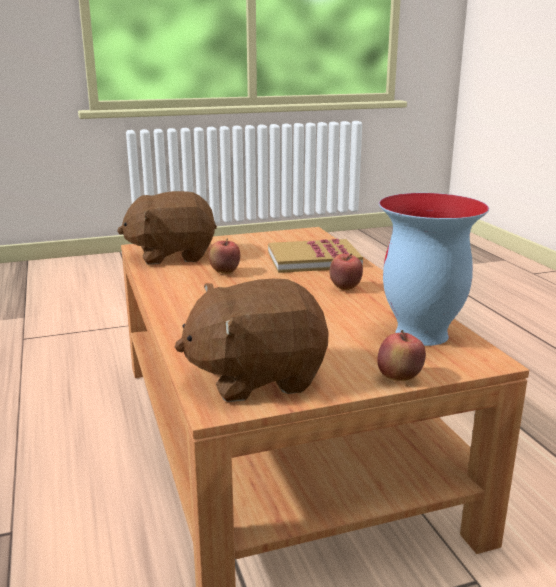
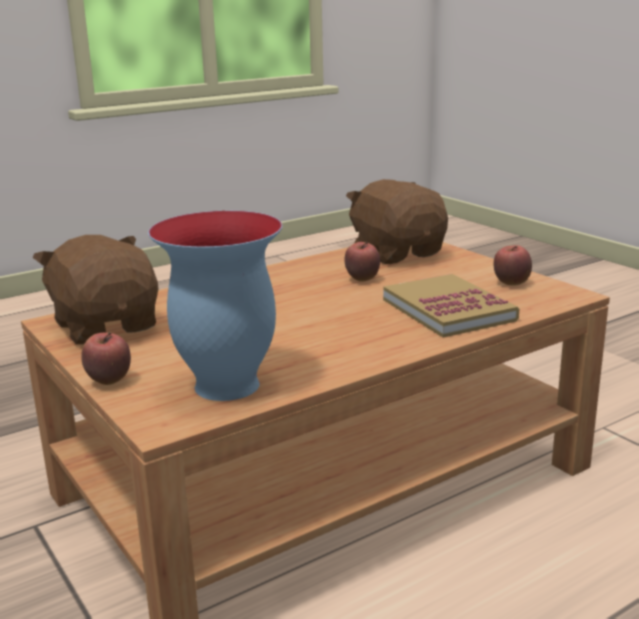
camera: 75 degrees right, 0 degrees up
apple [330,254,363,290] -> apple moved to [494,245,532,286]

